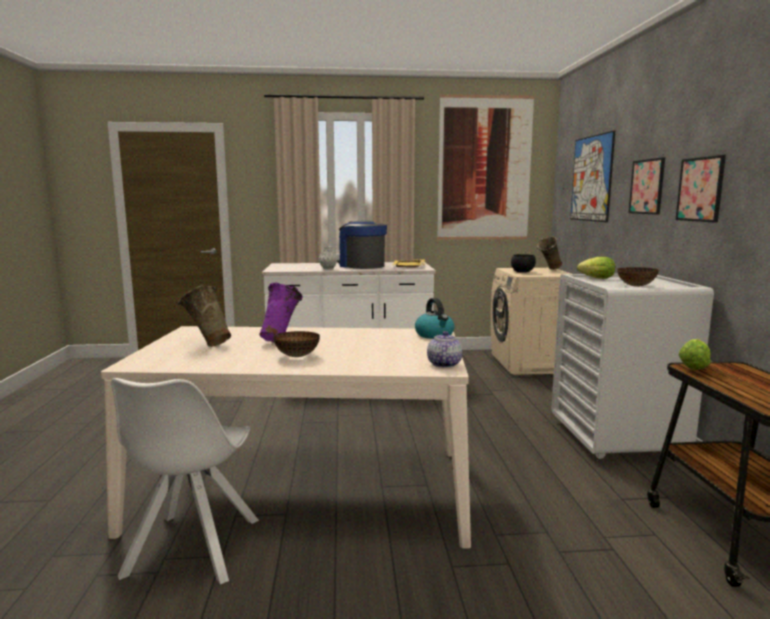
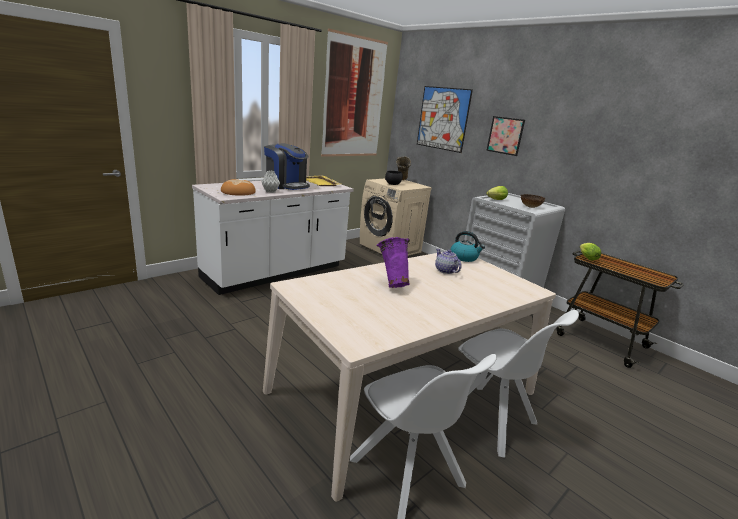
camera: 40 degrees left, 10 degrees up
beige vase [178,285,231,347] -> none
bowl [273,331,320,357] -> none
coffee machine [337,220,387,269] -> coffee machine turned 150 degrees counterclockwise [264,143,310,190]
teapot [427,331,463,368] -> teapot moved to [435,249,462,274]
picture [676,155,726,223] -> none
none -> bread [221,179,256,196]
none -> white chair [458,310,579,458]

